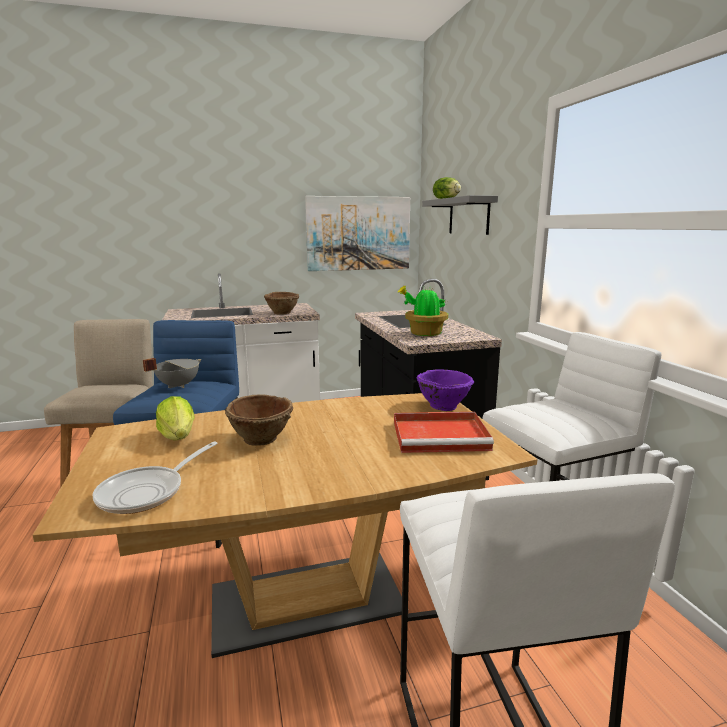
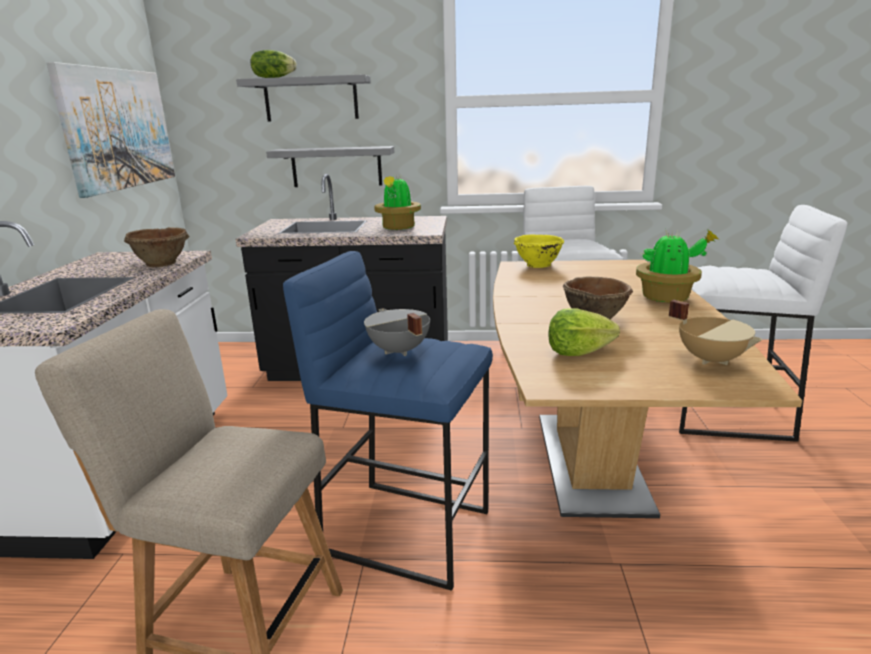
camera: 70 degrees left, 5 degrees up
frying pan [92,441,218,514] -> beige cooking pot [669,300,762,365]
red tray [394,412,494,453] -> none
purple bowl [417,369,474,411] -> yellow bowl [514,235,564,268]
none -> grey shelf [266,146,394,187]
none -> potted plant [636,230,719,303]

